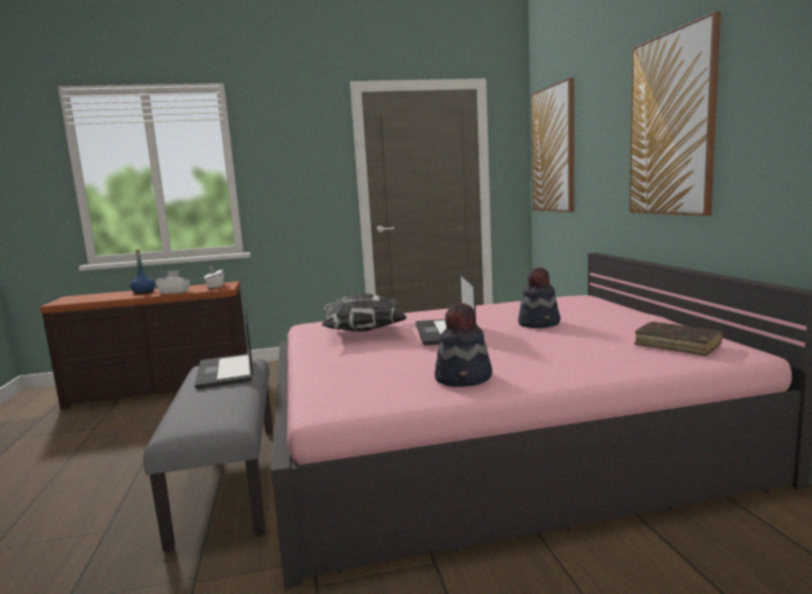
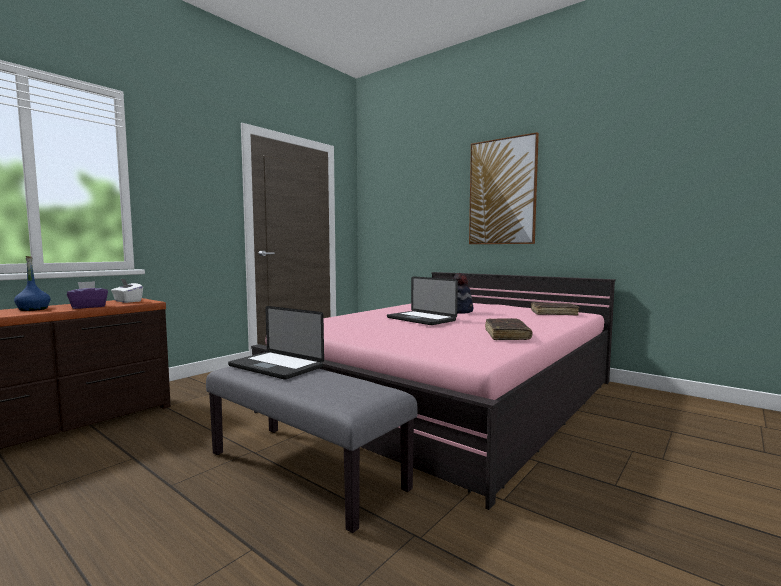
camera: 40 degrees left, 5 degrees down
white tissue box [155,270,190,294] -> purple tissue box [67,281,108,309]
pillow [321,292,407,332] -> none
hat [435,303,492,387] -> brown book [485,318,532,340]
picture [531,78,574,212] -> none

